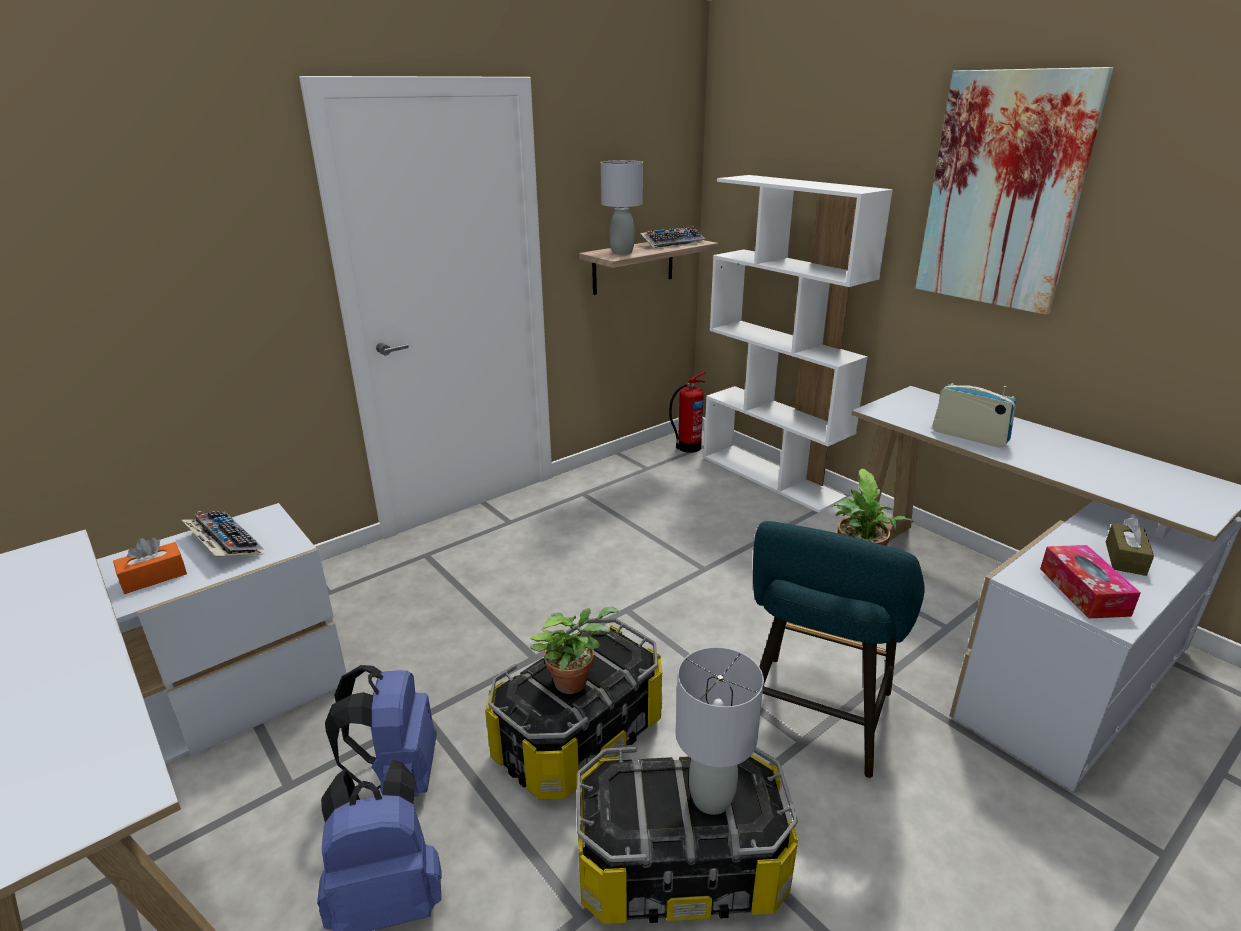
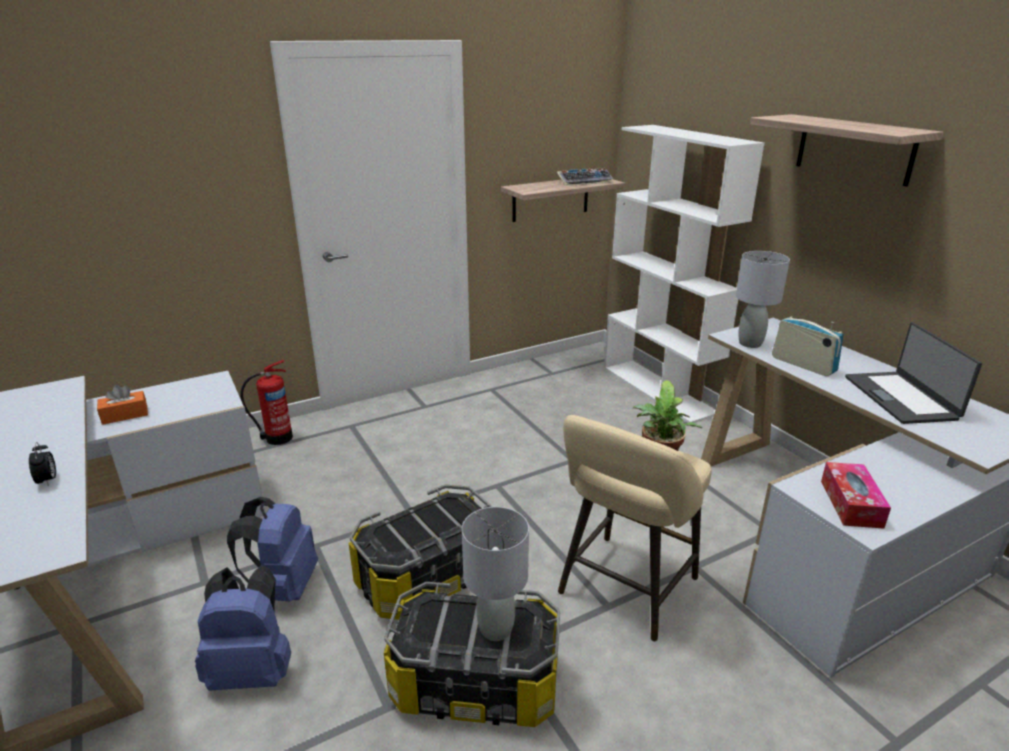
camera: 10 degrees right, 0 degrees up
keyboard [182,511,264,556] -> none
potted plant [530,607,620,694] -> none
grey table lamp [601,160,643,255] -> grey table lamp moved to [736,251,790,348]
fire extinguisher [669,371,706,453] -> fire extinguisher moved to [240,360,293,445]
turquoise stool [753,521,925,778] -> beige stool [558,415,712,642]
picture [915,67,1113,315] -> shelf [750,114,944,187]
brown tissue box [1106,518,1154,576] -> none
none -> alarm clock [29,442,56,486]
none -> laptop [845,322,982,424]

